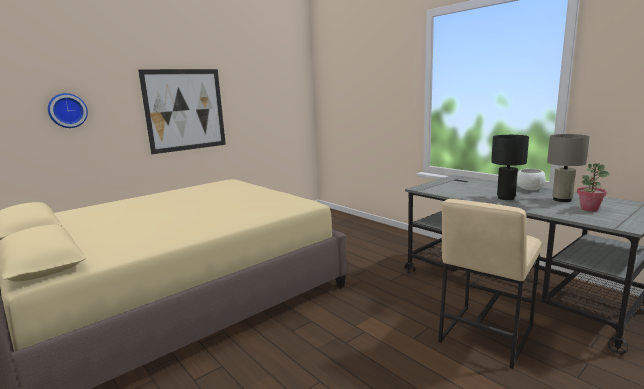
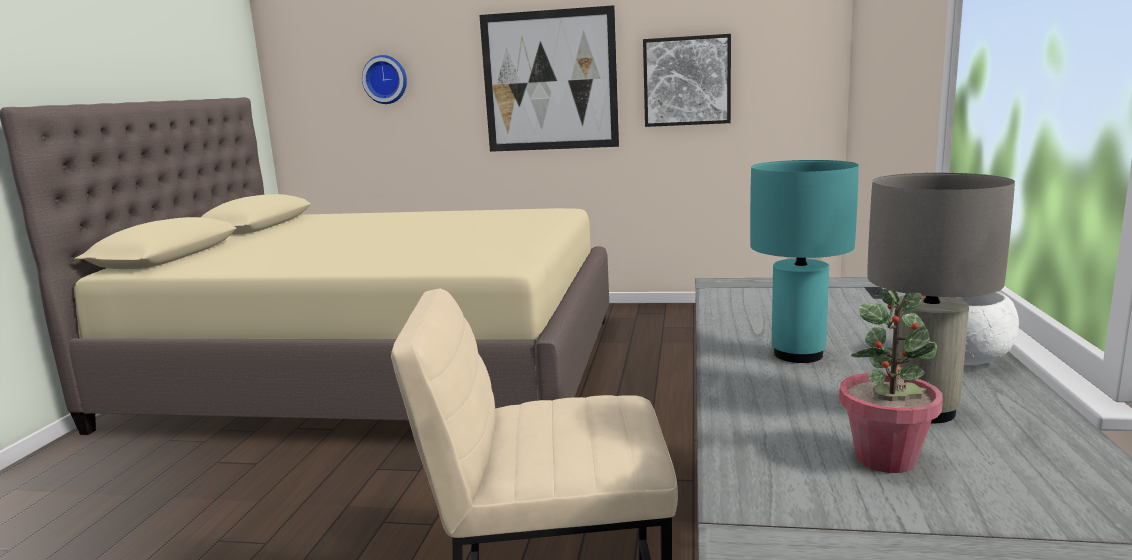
camera: 50 degrees right, 0 degrees up
black table lamp [491,135,529,200] -> turquoise table lamp [750,160,859,363]
none -> picture [643,34,731,127]

